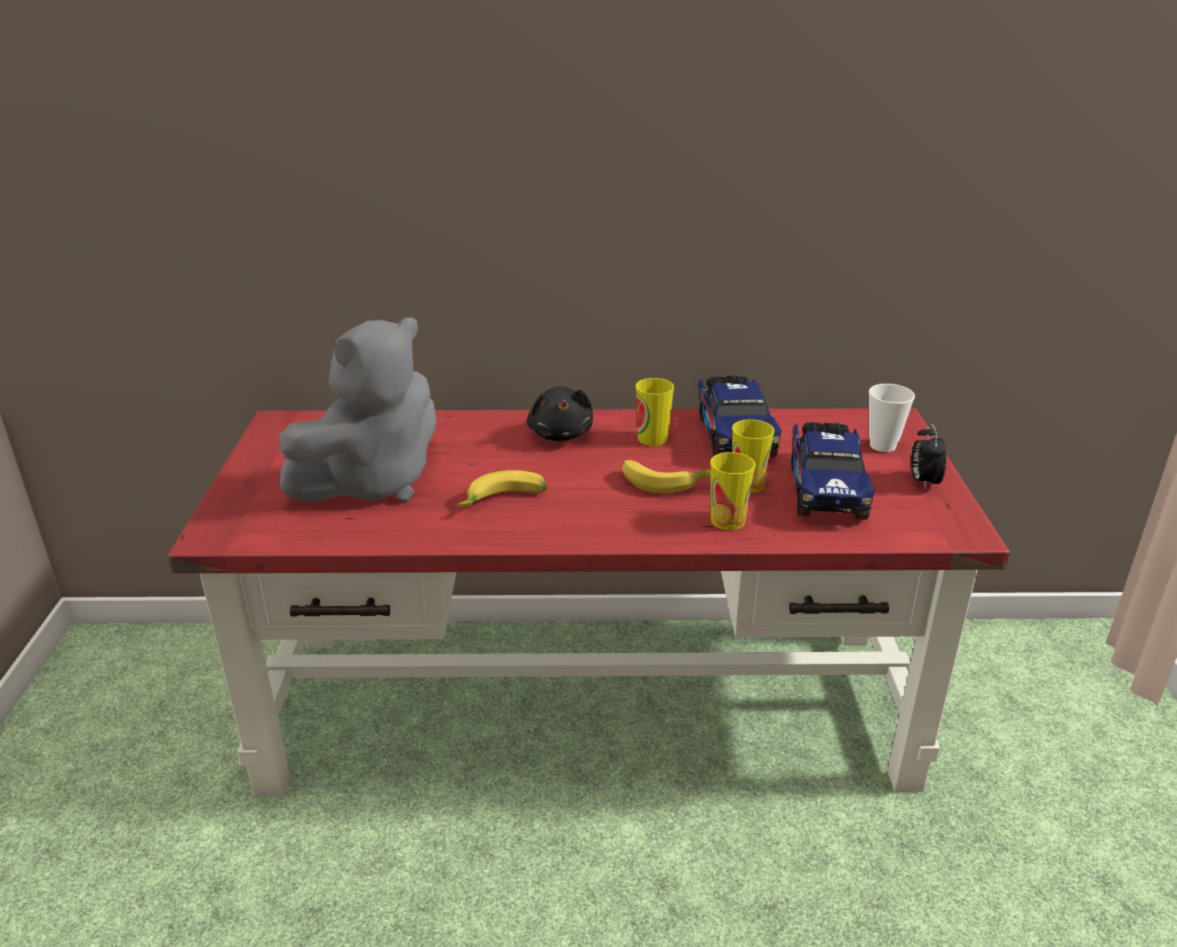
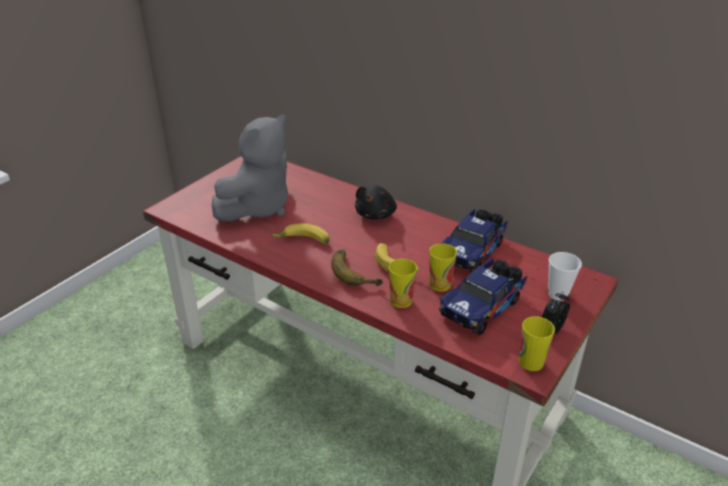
camera: 35 degrees right, 5 degrees up
grey plush toy [279,317,437,503] -> grey plush toy turned 45 degrees counterclockwise [211,114,288,221]
cup [636,378,674,446] -> cup moved to [519,316,555,371]
none -> banana [331,250,383,286]

